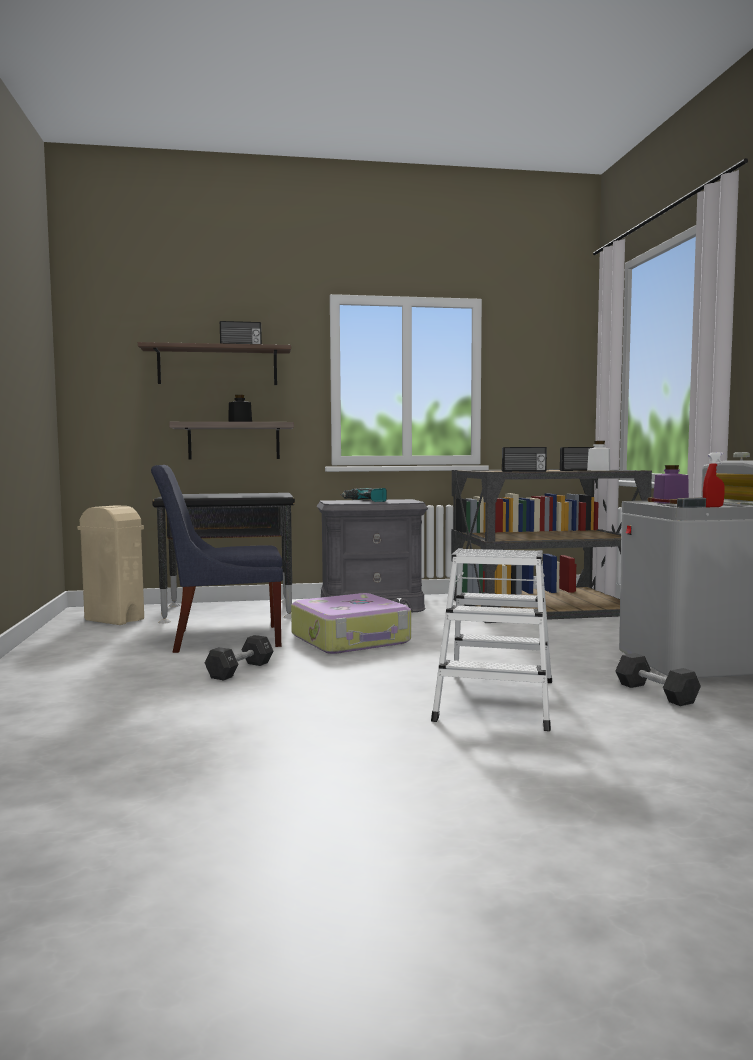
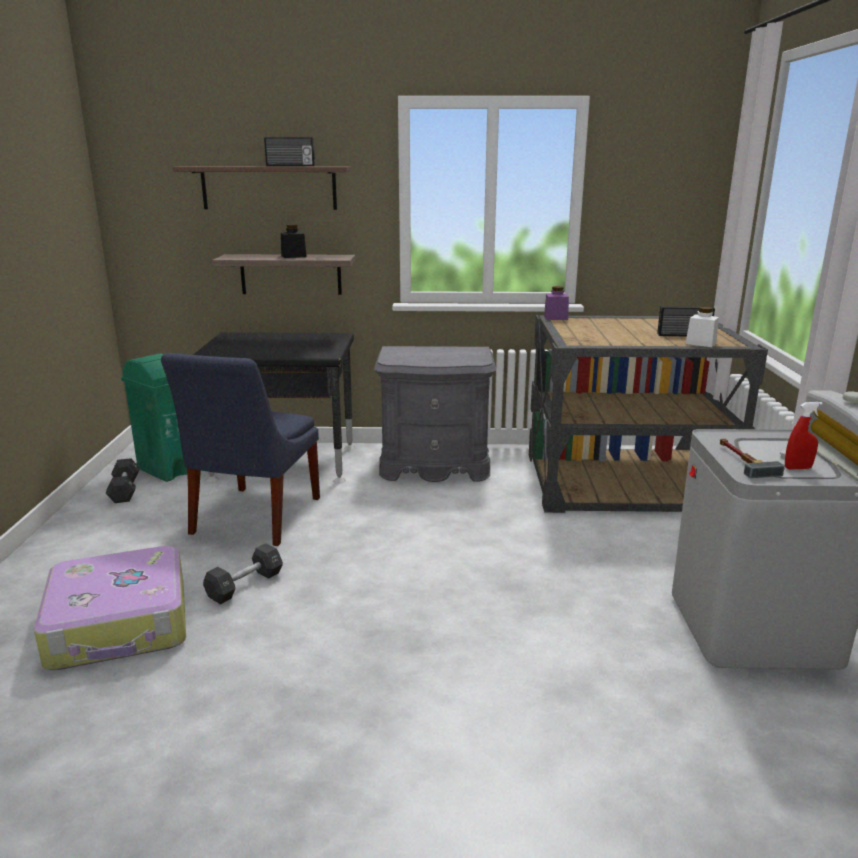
camera: 10 degrees right, 15 degrees up
beige trash can [77,505,144,625] -> green trash can [121,354,187,482]
blue chair [151,465,283,653] -> blue chair turned 75 degrees counterclockwise [161,353,320,546]
suitcase [291,593,411,654] -> suitcase moved to [34,546,186,670]
power drill [340,488,387,502] -> none
white step ladder [431,548,552,731] -> none
radio [502,447,547,472] -> none
black dumbbell [615,653,701,706] -> black dumbbell moved to [106,458,140,503]
purple jar [653,465,689,503] -> purple jar moved to [544,286,569,320]

